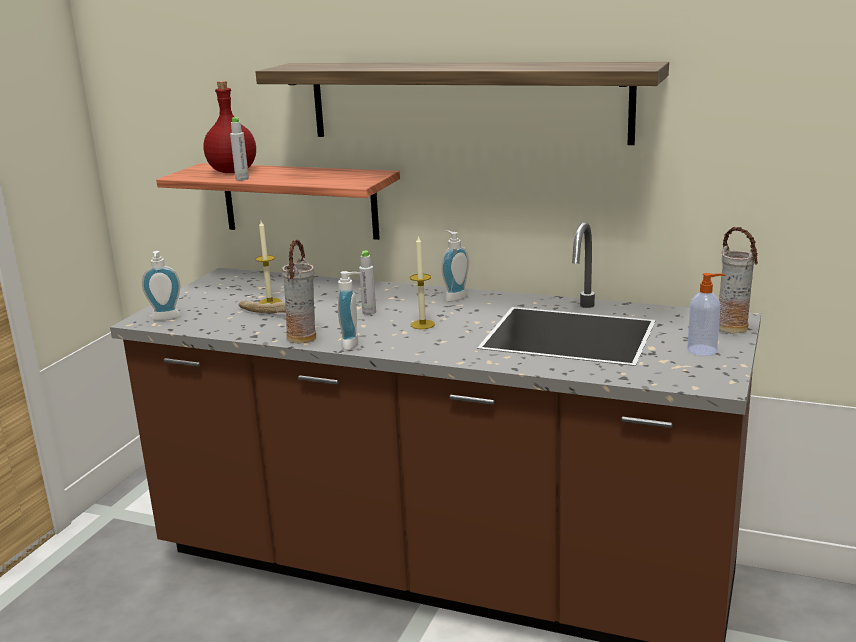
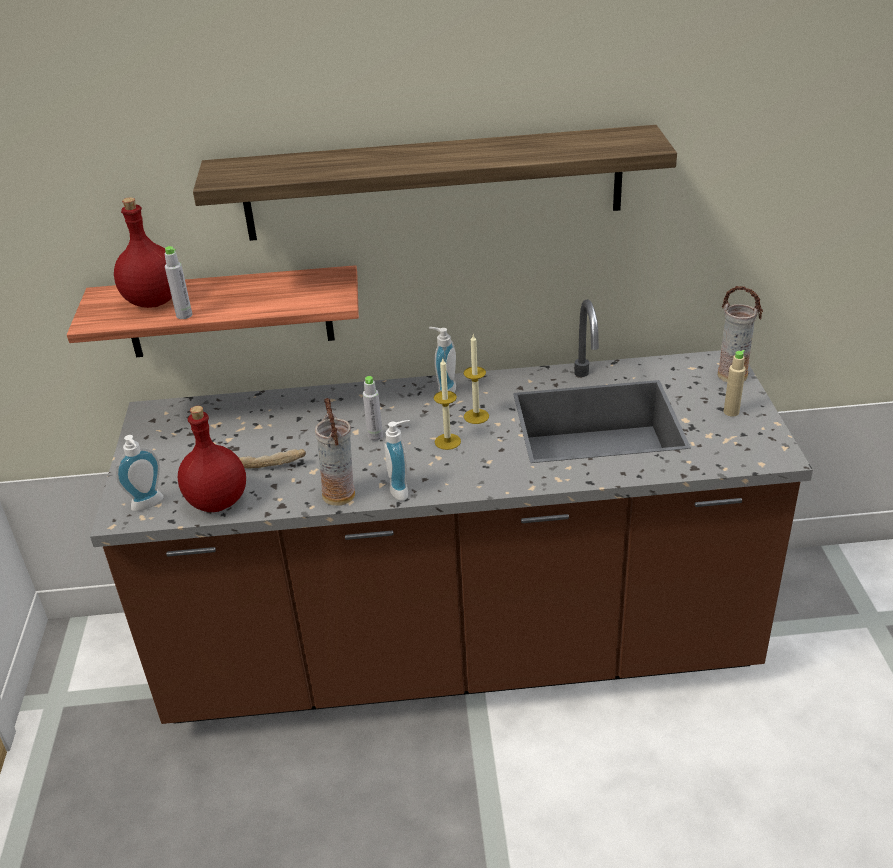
camera: 25 degrees left, 15 degrees up
candle [255,221,282,304] -> candle moved to [464,334,489,424]
soap dispenser [687,273,726,356] -> beige bottle [724,350,746,416]
none -> red bottle [178,406,246,512]

